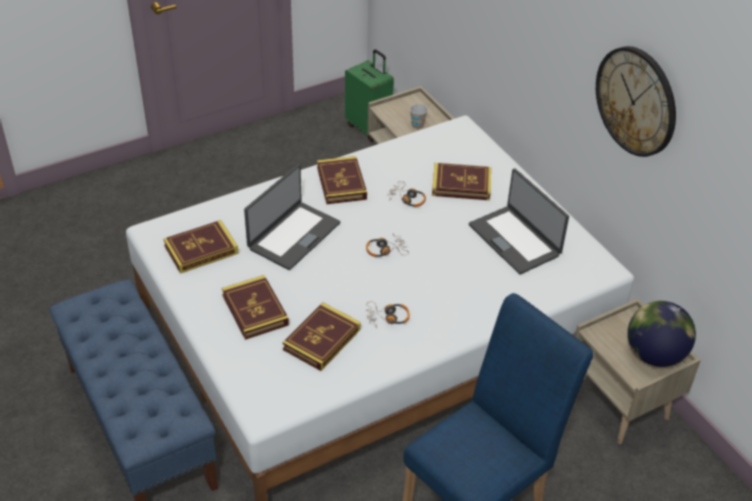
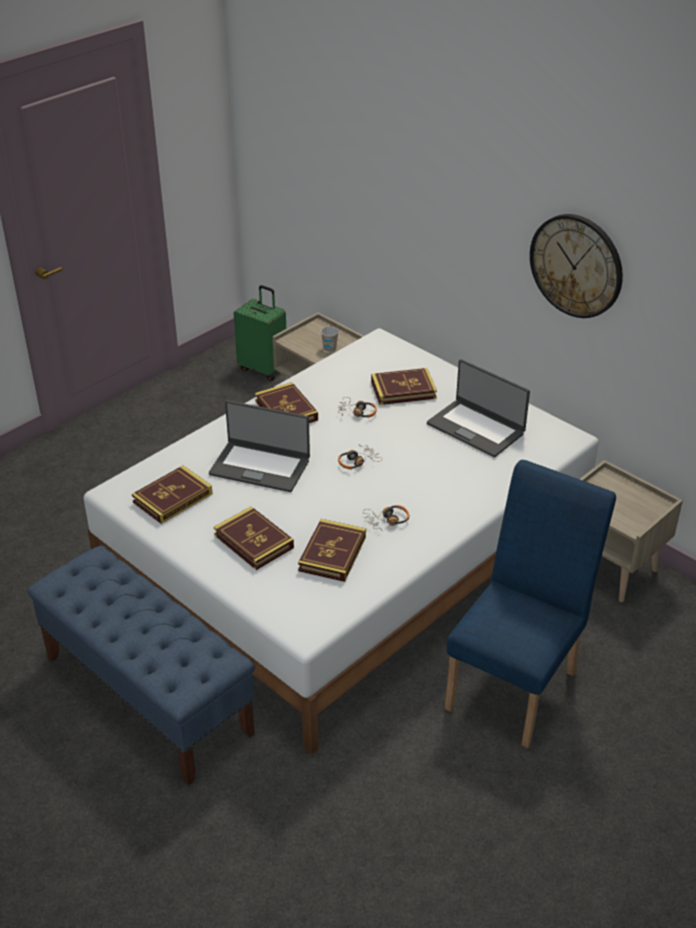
camera: 15 degrees left, 5 degrees down
laptop [244,164,340,270] -> laptop turned 90 degrees clockwise [209,400,310,492]
globe [628,301,696,367] -> none

